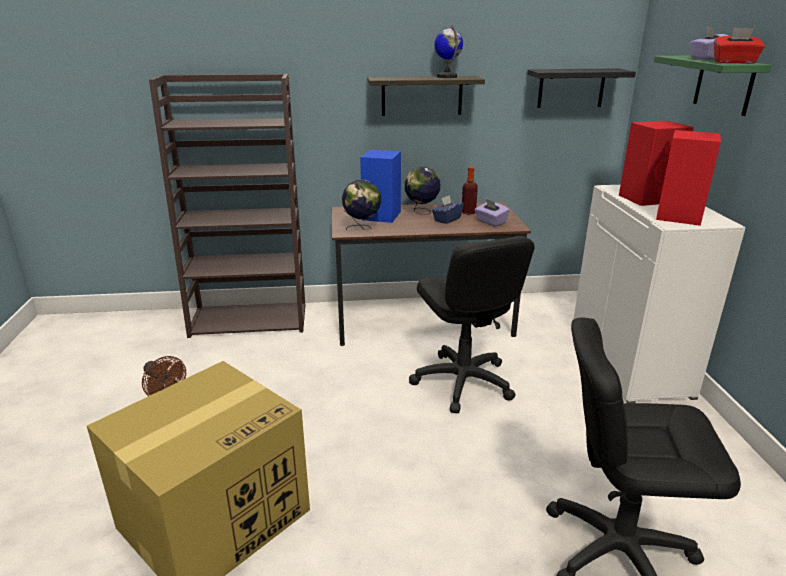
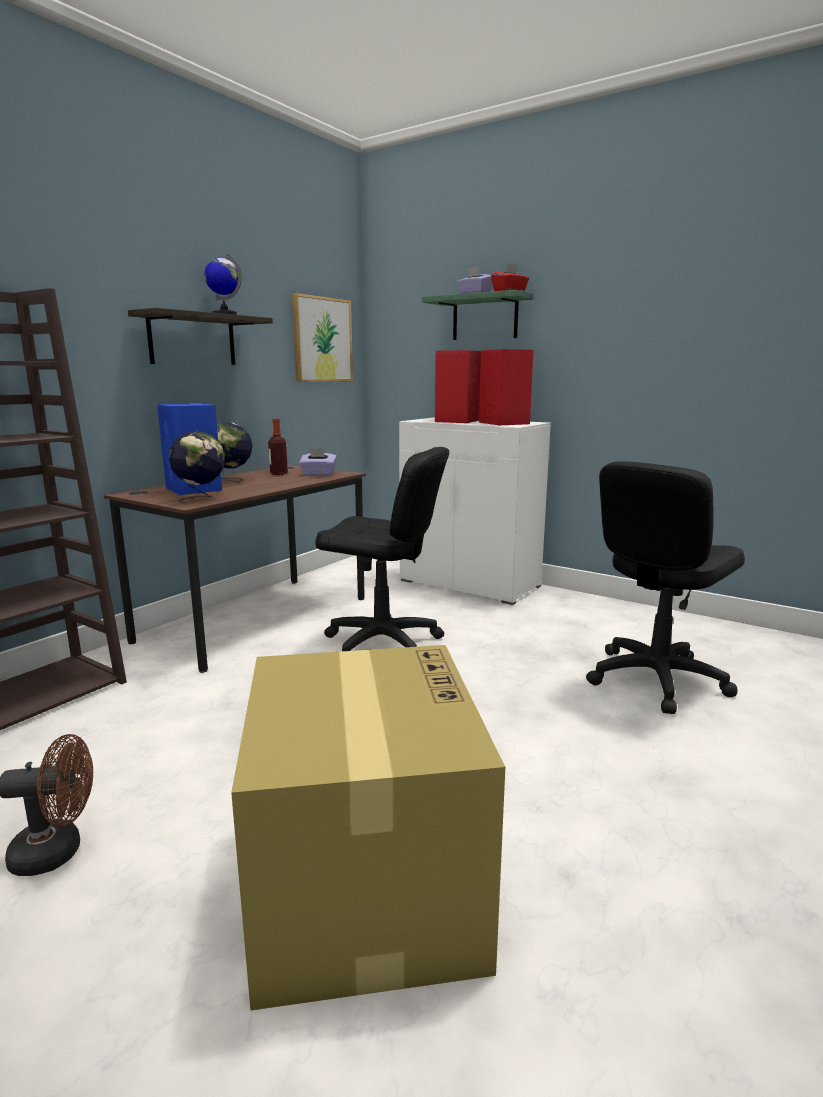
camera: 50 degrees left, 10 degrees down
blue tissue box [432,195,464,224] -> none
black shelf [527,68,636,108] -> picture [292,293,353,382]

